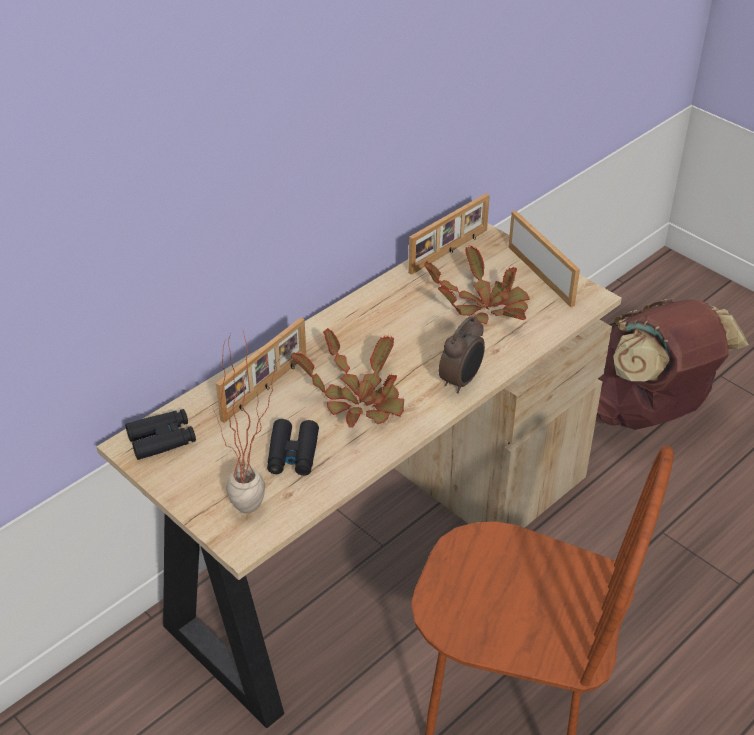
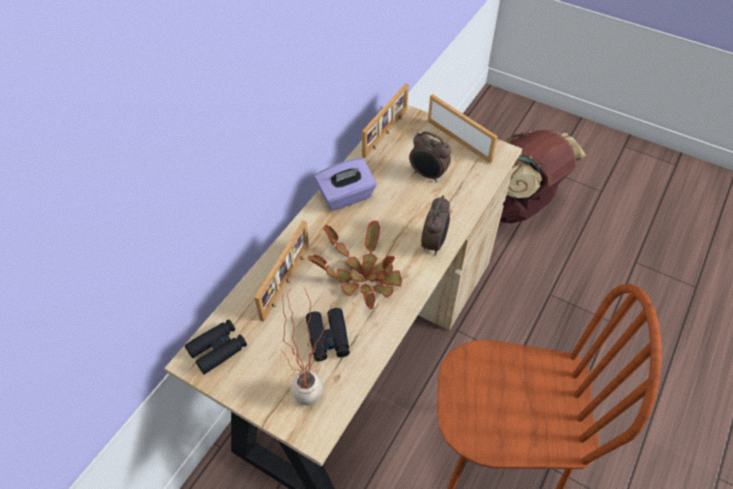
camera: 15 degrees left, 10 degrees up
potted plant [424,245,530,324] -> alarm clock [409,131,451,182]
none -> purple tissue box [314,158,377,211]

